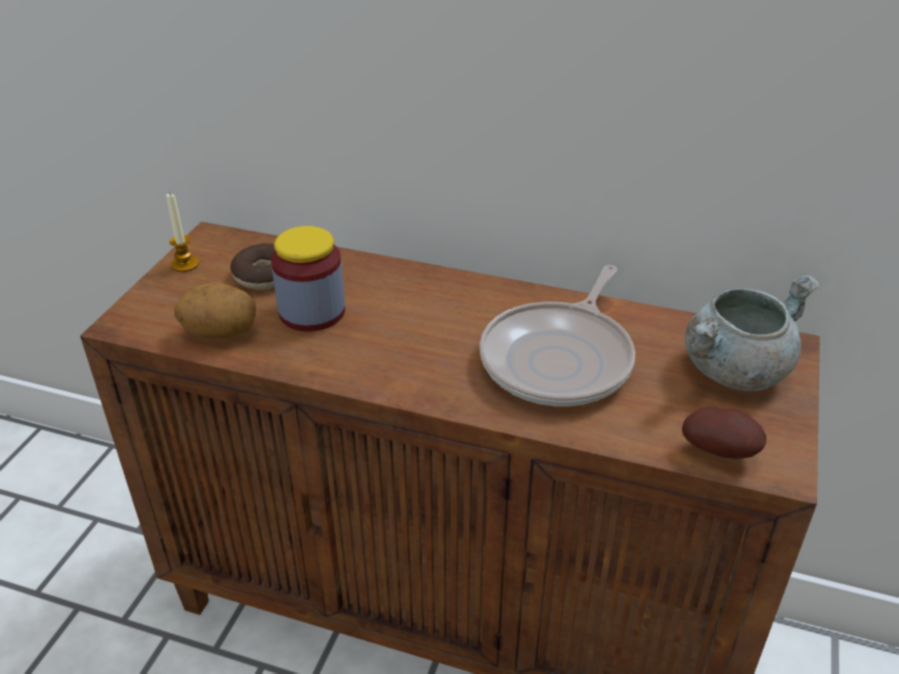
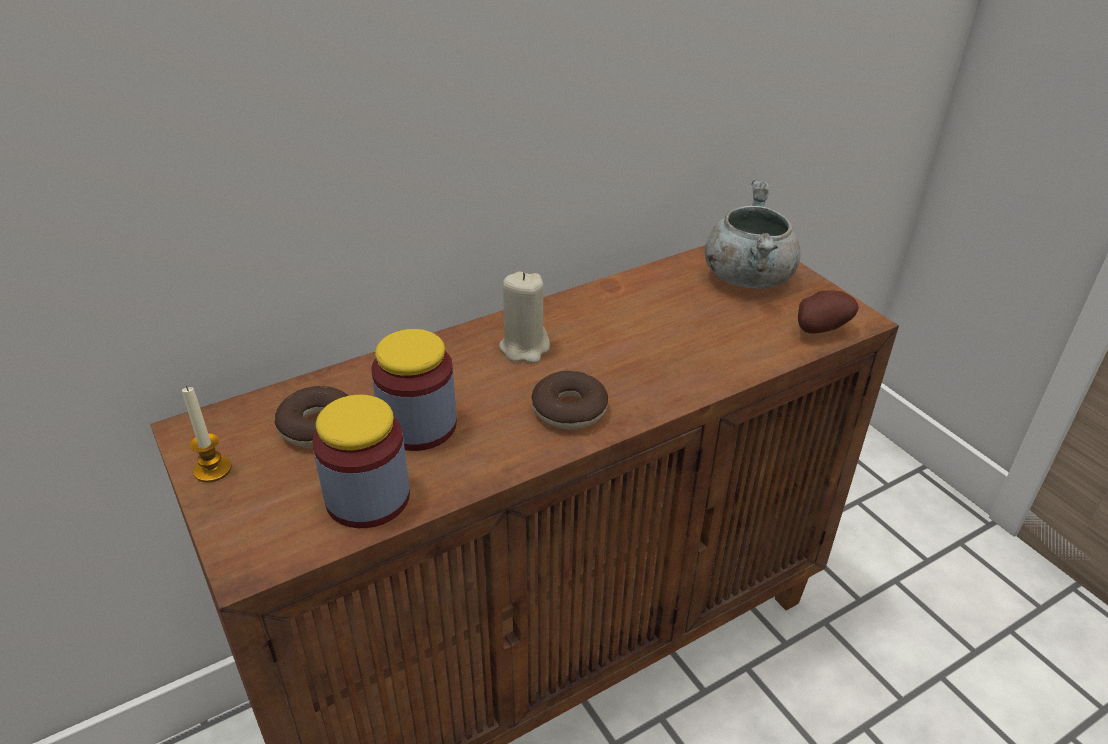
camera: 50 degrees left, 0 degrees up
potato [174,282,256,338] -> jar [312,395,410,528]
frying pan [480,265,635,406] -> none
none -> beige candle [499,272,550,363]
none -> donut [532,371,608,430]

